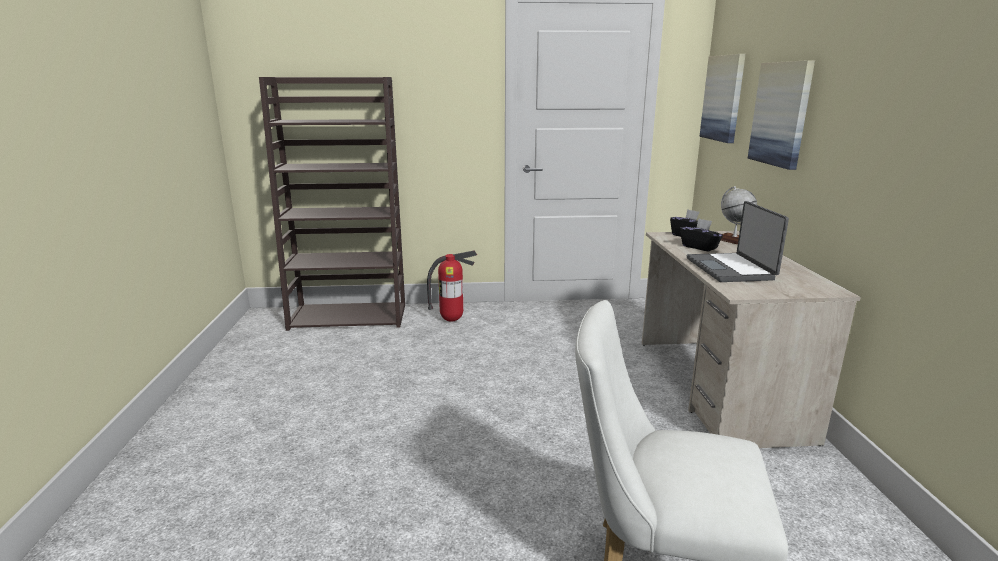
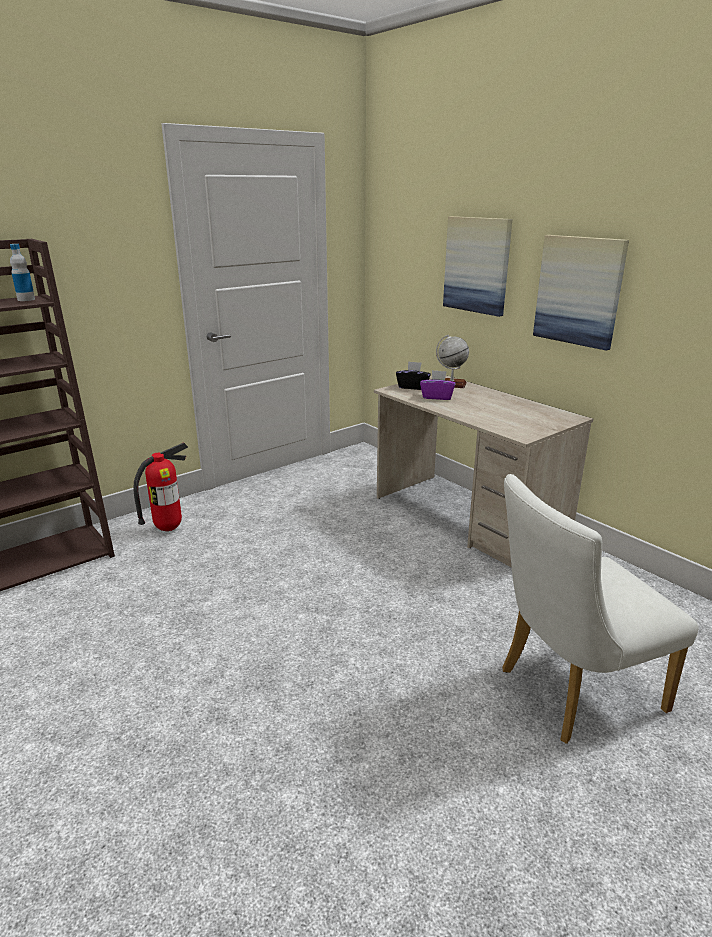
camera: 35 degrees left, 5 degrees up
black tissue box [680,218,723,251] -> purple tissue box [420,370,456,400]
laptop [687,201,789,282] -> none
picture [699,54,746,143] -> picture moved to [533,235,629,351]
none -> bottle [10,244,35,301]

